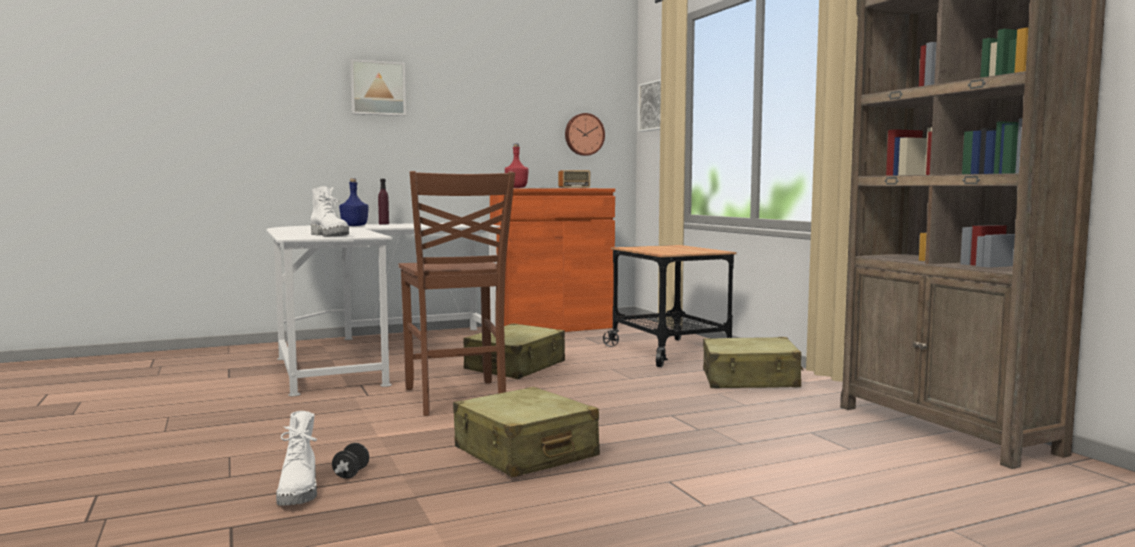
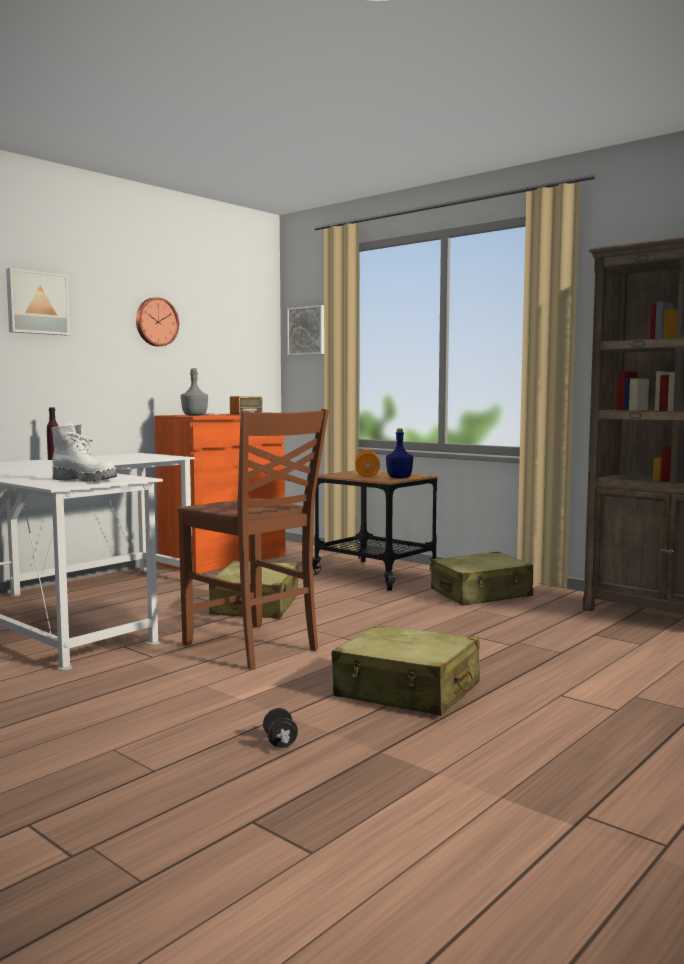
camera: 25 degrees left, 0 degrees up
white boot [276,411,317,506] -> none
blue bottle [339,178,368,226] -> blue bottle moved to [386,428,413,478]
red bottle [505,144,528,188] -> grey bottle [181,368,208,416]
wall clock [565,113,605,156] -> wall clock moved to [136,297,179,346]
none -> orange dumbbell [355,450,380,477]

